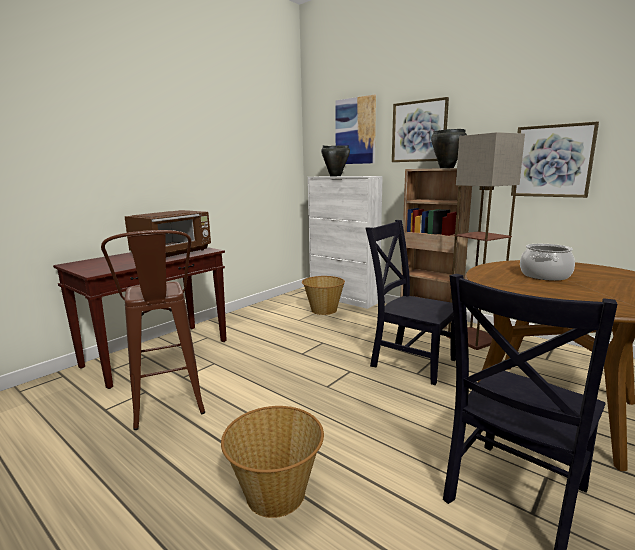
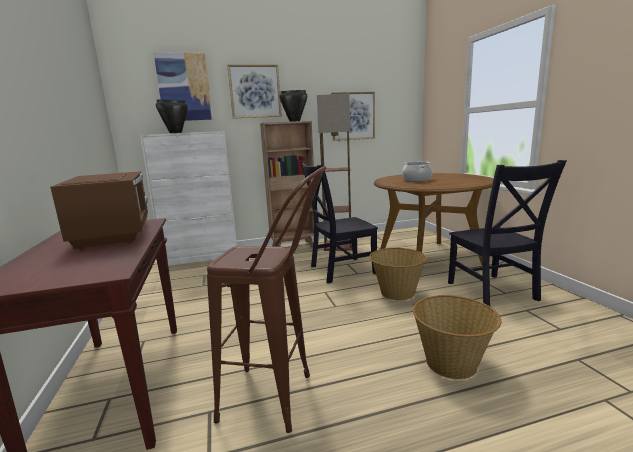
camera: 55 degrees left, 0 degrees up
basket [302,276,345,315] -> basket moved to [369,248,427,300]

